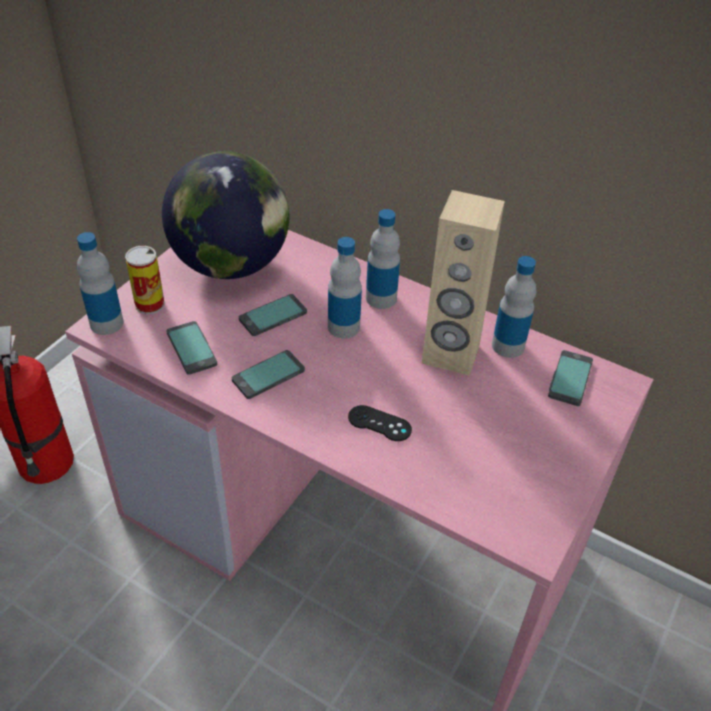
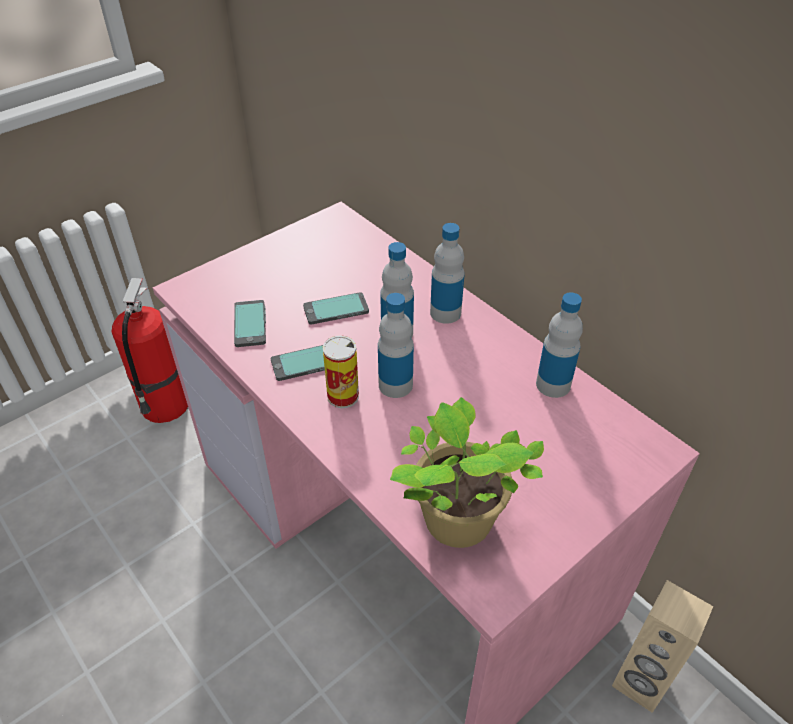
camera: 20 degrees right, 0 degrees up
bottle [77,232,124,335] -> bottle moved to [378,293,414,398]
can [125,246,165,314] -> can moved to [322,335,359,408]
globe [162,151,289,279] -> none
black game controller [348,405,412,441] -> none
beige speaker [422,190,505,376] -> beige speaker moved to [612,580,713,713]
phone [548,350,593,406] -> none
none -> potted plant [390,397,544,548]

